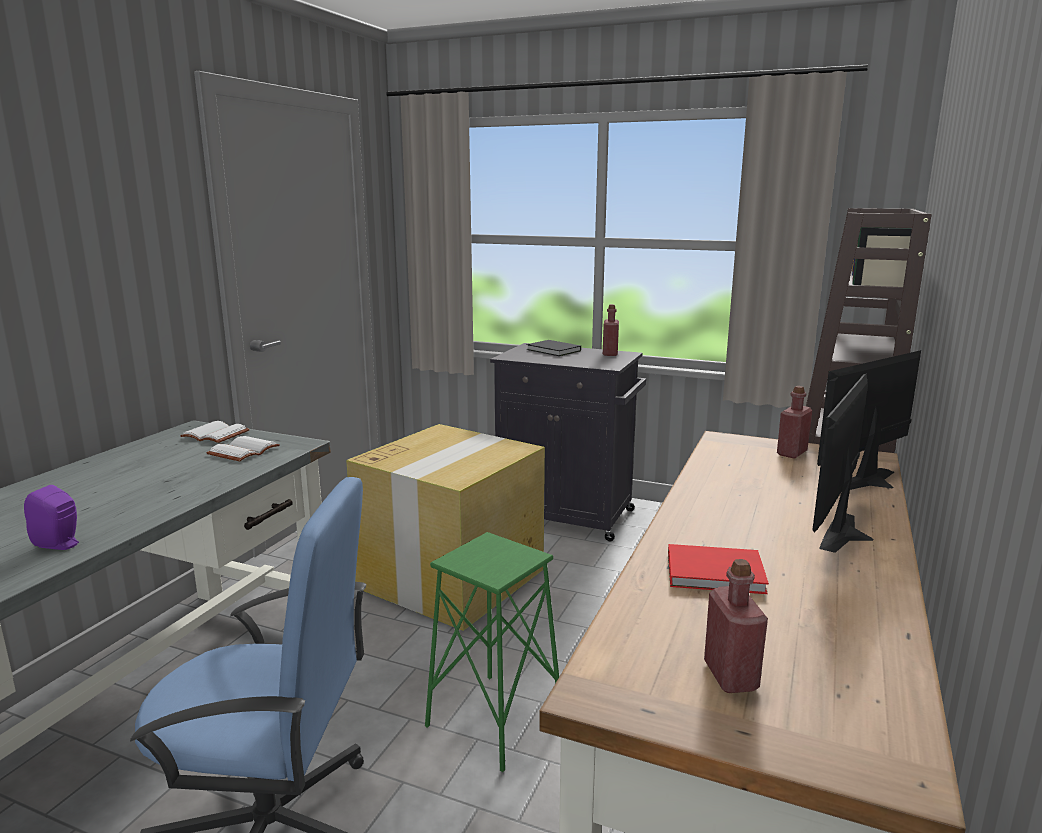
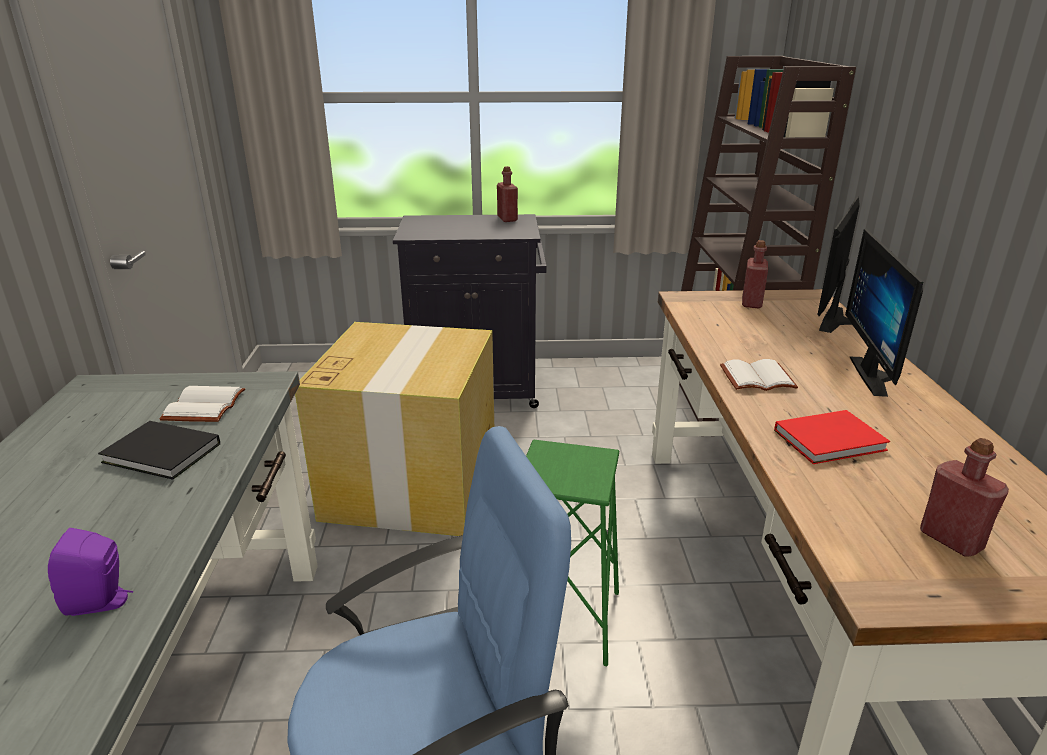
camera: 25 degrees left, 10 degrees up
white book [180,421,250,443] -> white book moved to [720,359,798,391]
black book [527,340,581,356] -> black book moved to [98,421,220,480]

